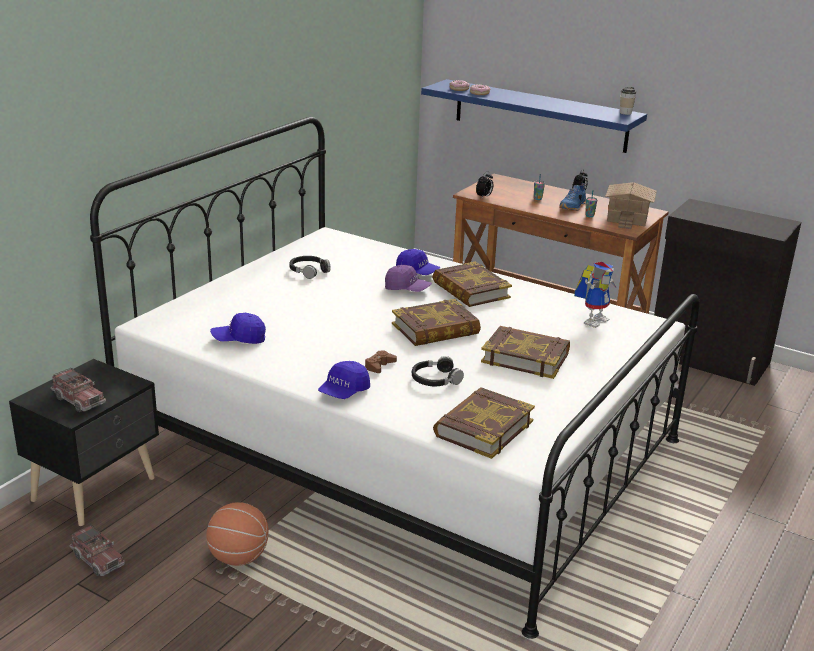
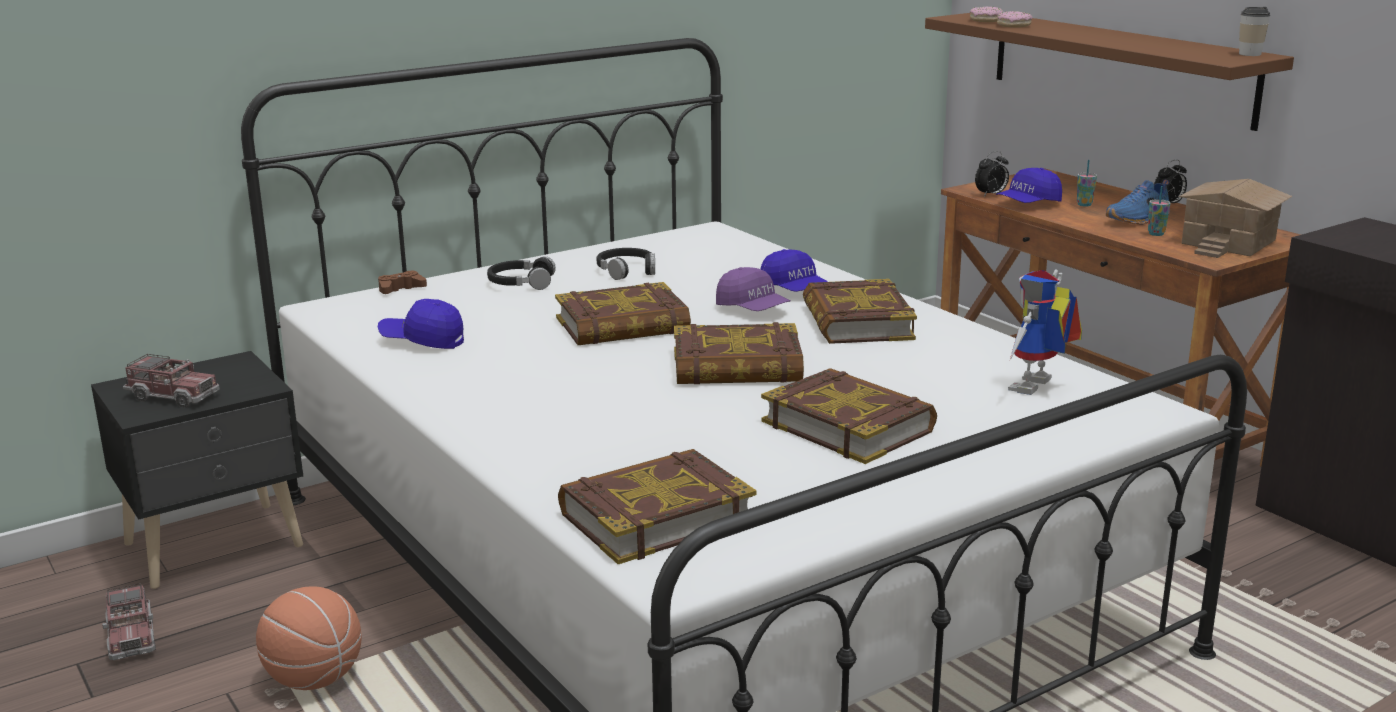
camera: 25 degrees right, 5 degrees down
toy truck [51,368,106,412] -> toy truck turned 45 degrees counterclockwise [123,354,220,408]
blue cap [318,361,370,399] -> blue cap moved to [996,168,1062,203]
brown game controller [365,350,397,373] -> brown game controller moved to [378,271,427,294]
black headphones [412,356,464,386] -> black headphones moved to [487,256,556,290]
blue shelf [421,79,647,153] -> brown shelf [925,13,1294,131]
toy robot [574,262,616,328] -> toy robot turned 150 degrees clockwise [1008,270,1082,395]
none -> book [555,282,691,345]

